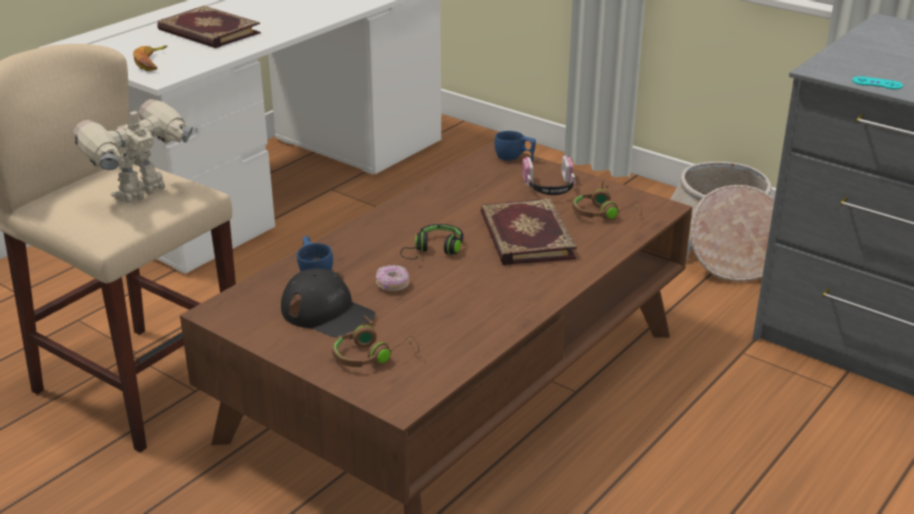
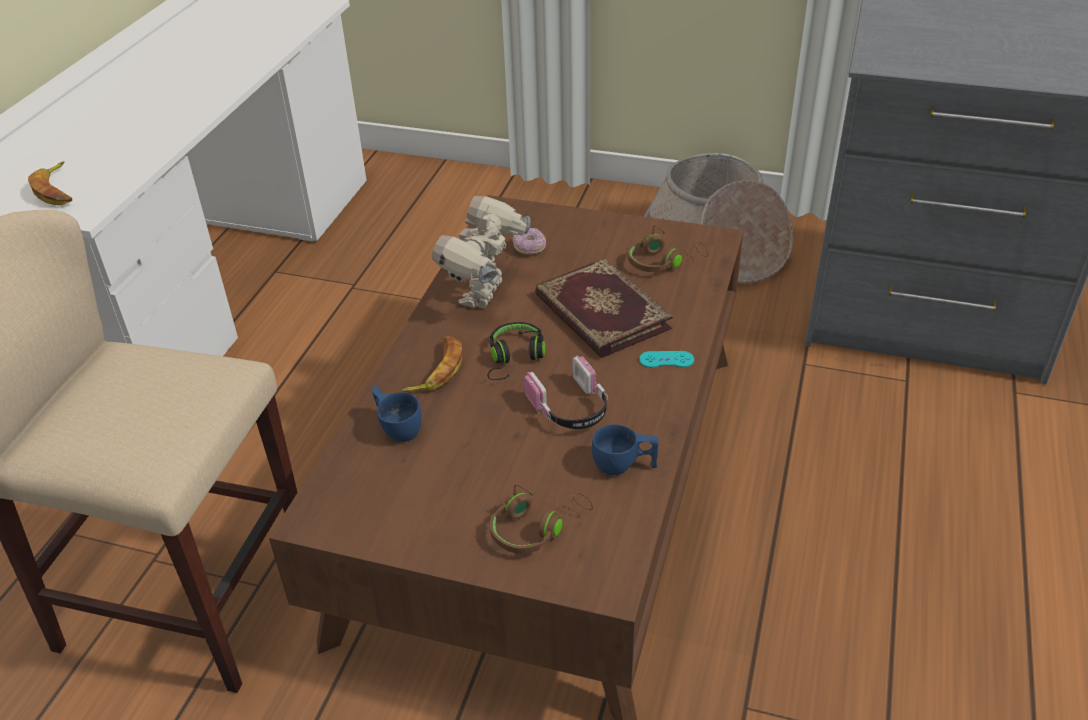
camera: 20 degrees left, 10 degrees up
toy robot [73,99,193,203] -> toy robot moved to [432,196,531,308]
book [157,6,261,48] -> none
black cap [281,268,376,337] -> none
donut [376,265,410,291] -> donut moved to [513,228,546,255]
blue cup [495,131,536,162] -> blue cup moved to [592,424,659,475]
headphones [522,155,576,195] -> headphones moved to [523,355,608,429]
turquoise game controller [852,76,903,90] -> turquoise game controller moved to [639,351,694,368]
none -> banana [402,336,462,392]

